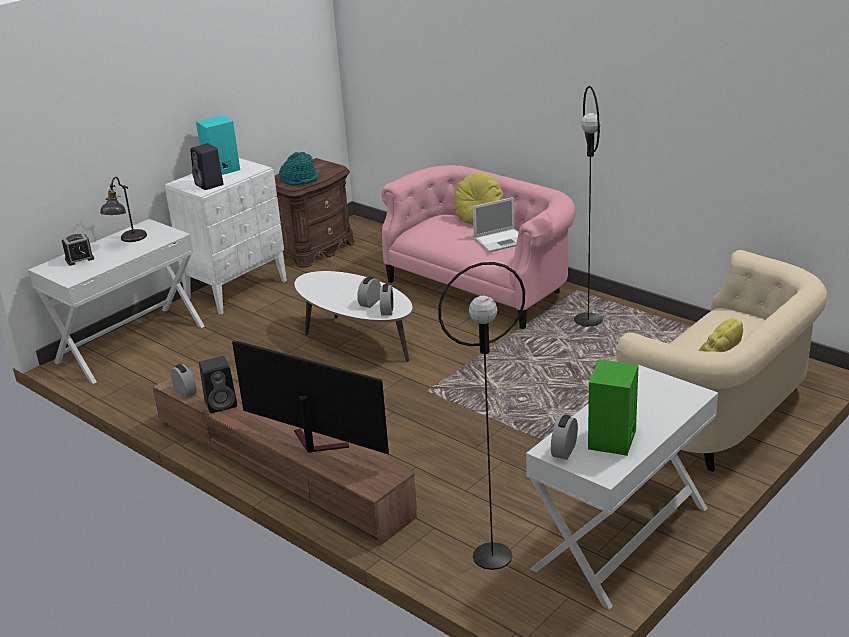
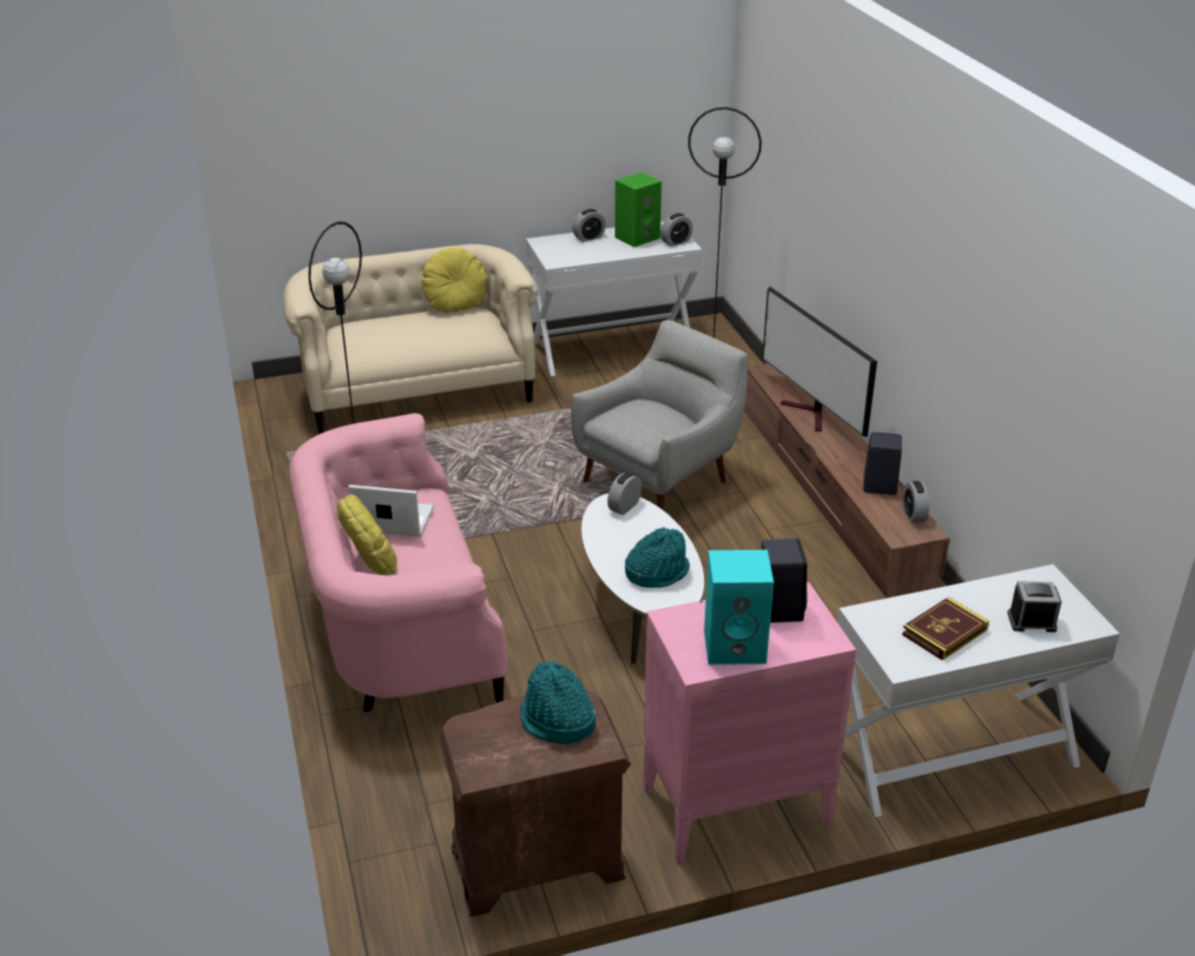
camera: 150 degrees left, 5 degrees up
grey table lamp [100,177,147,242] -> book [902,597,989,661]
white dresser [165,158,287,314] -> pink dresser [643,582,856,864]
alarm clock [357,277,381,308] -> alarm clock moved to [572,209,606,242]
none -> grey armchair [571,320,748,510]
none -> turquoise hat [625,527,690,588]

